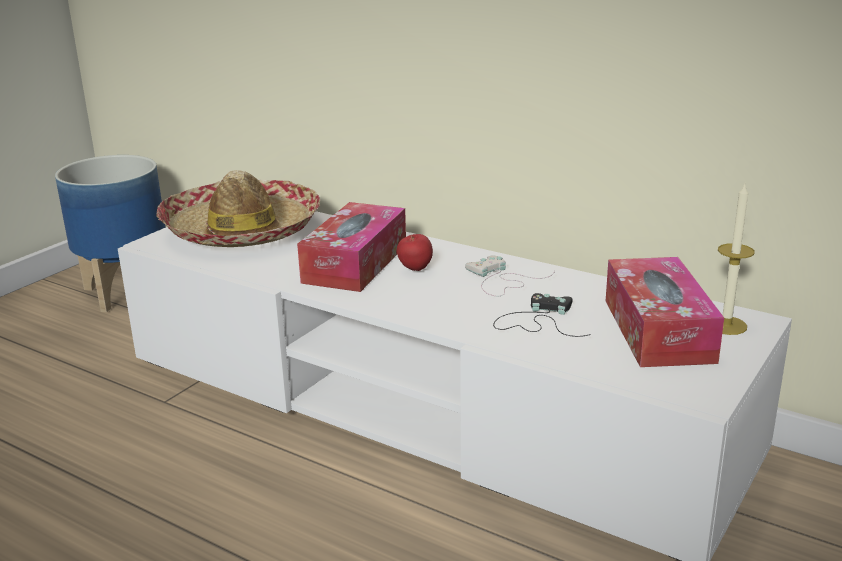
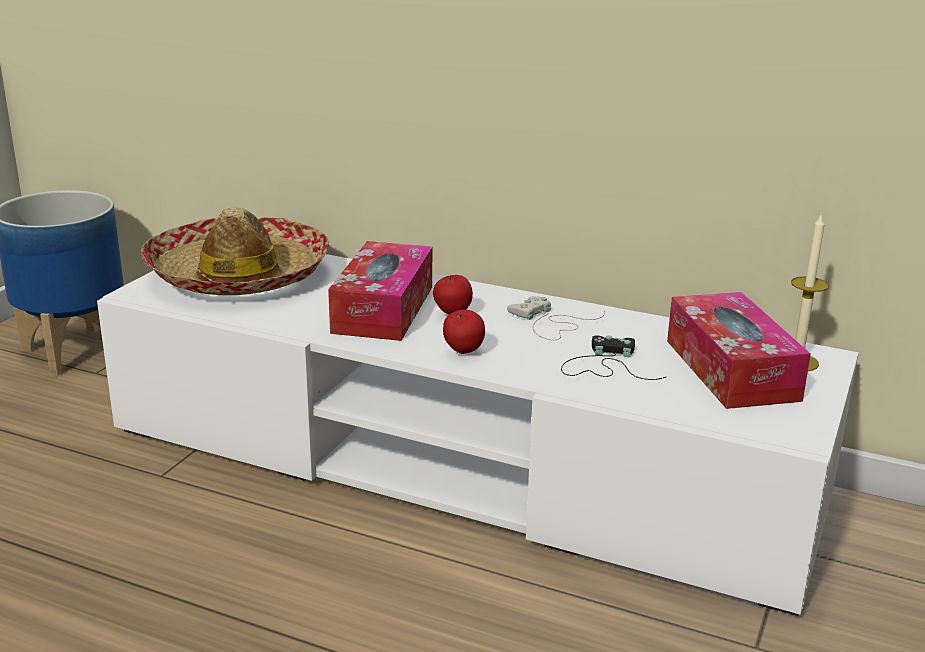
camera: 10 degrees left, 0 degrees up
none -> apple [443,310,485,354]

